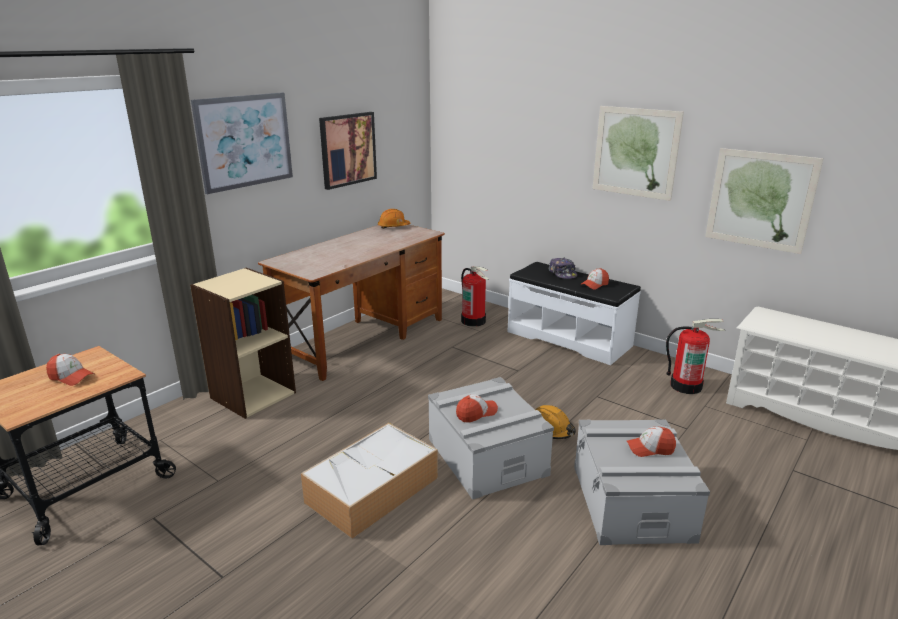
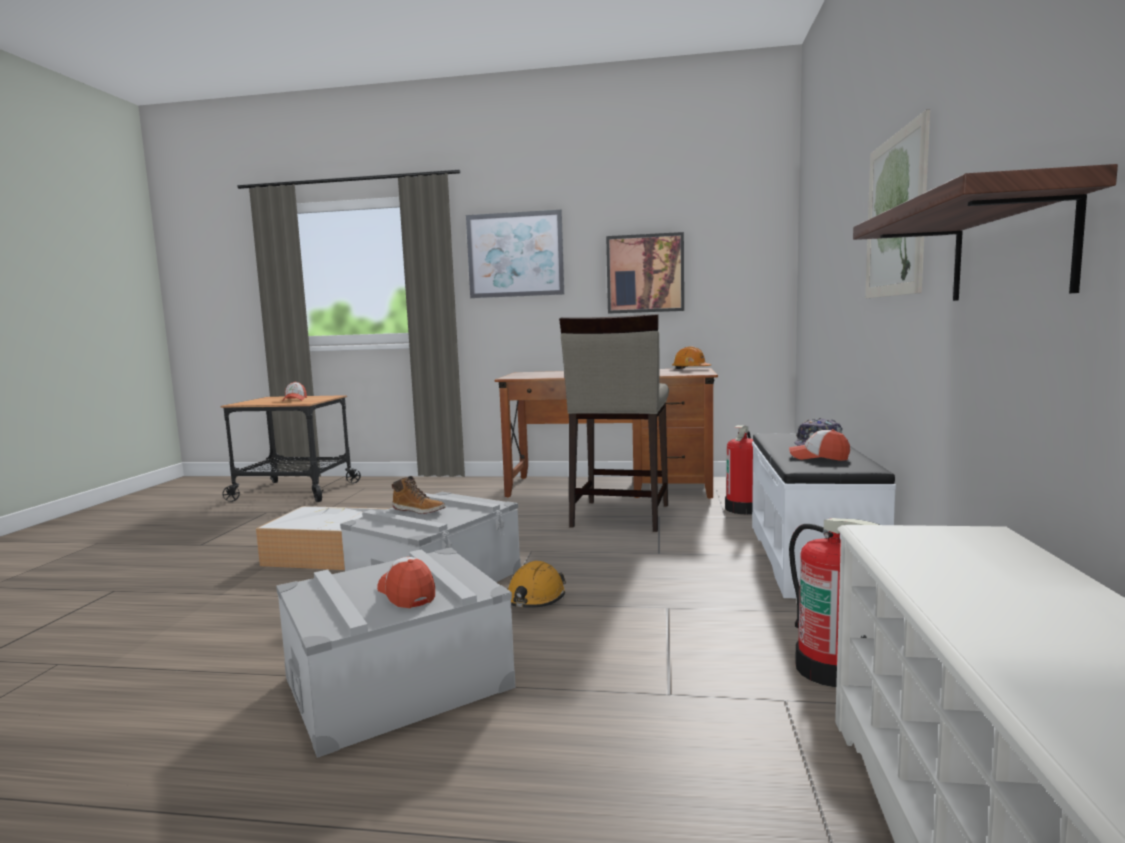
camera: 60 degrees right, 15 degrees down
beige bookcase [190,268,296,419] -> none
cap [456,394,498,423] -> boot [392,476,446,514]
picture [705,148,823,254] -> shelf [853,164,1118,301]
none -> beige stool [559,314,669,532]

